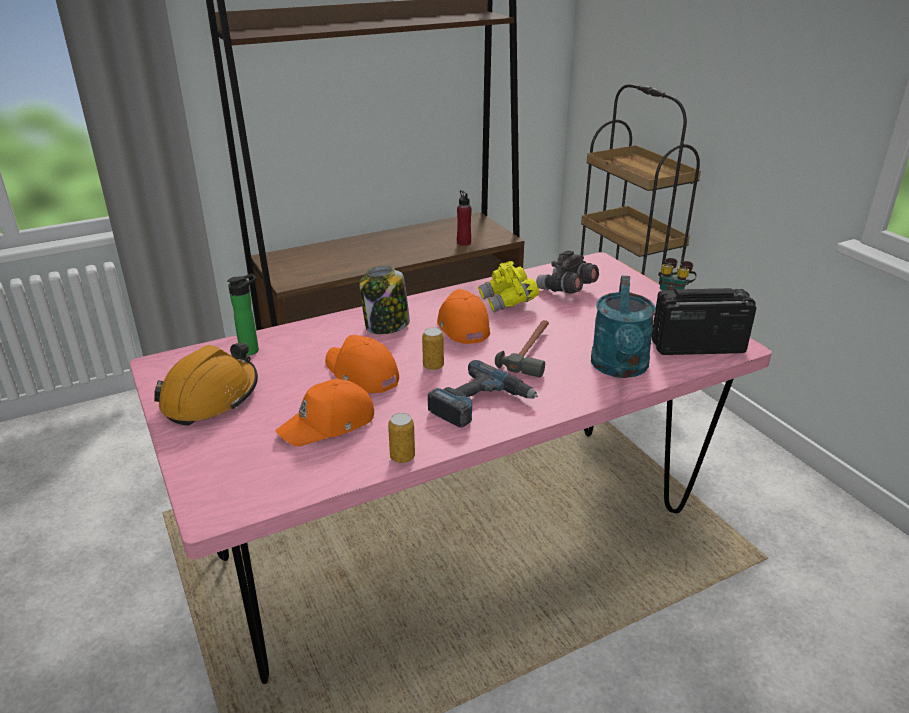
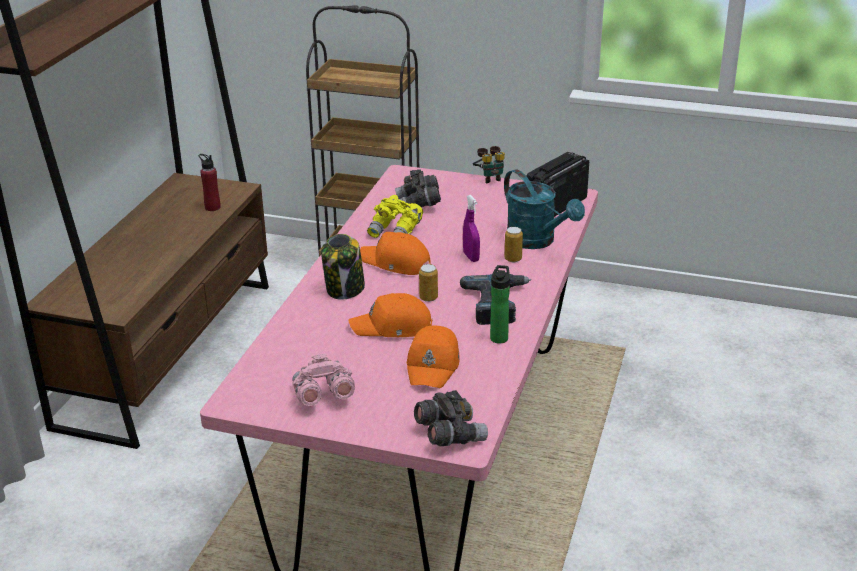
camera: 45 degrees left, 0 degrees up
orange hard hat [154,342,258,426] -> pink binoculars [292,353,355,406]
bottle [227,274,259,356] -> bottle moved to [490,265,510,344]
can [388,413,415,463] -> can moved to [505,227,523,262]
hammer [495,320,549,377] -> purple spray bottle [463,195,480,262]
none -> grey binoculars [414,390,488,446]

